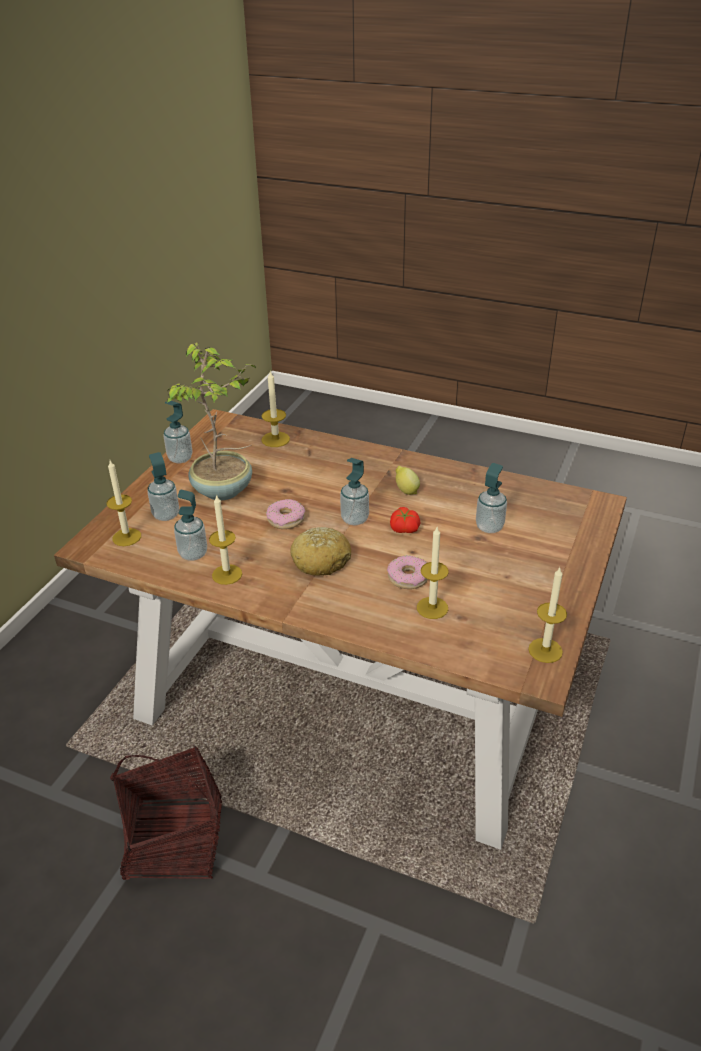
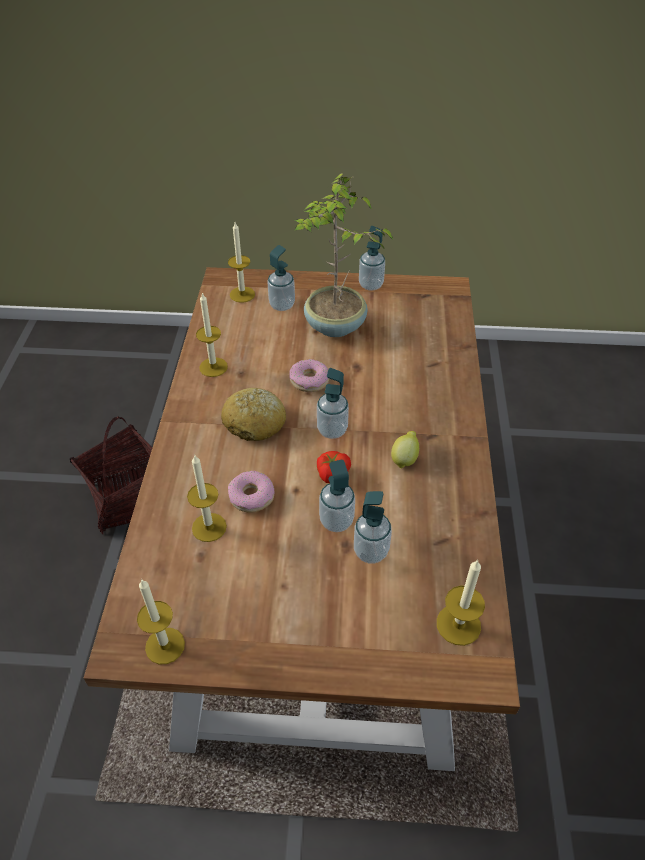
camera: 70 degrees right, 10 degrees up
soap dispenser [174,490,207,561] -> soap dispenser moved to [319,459,355,532]
candle [261,370,290,447] -> candle moved to [437,559,485,646]

